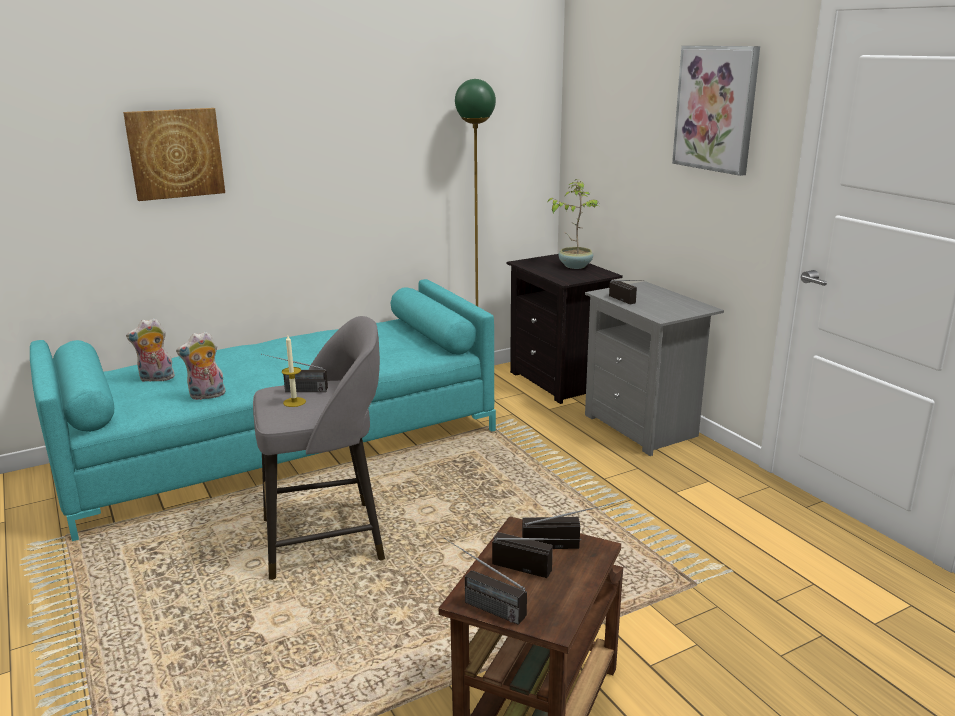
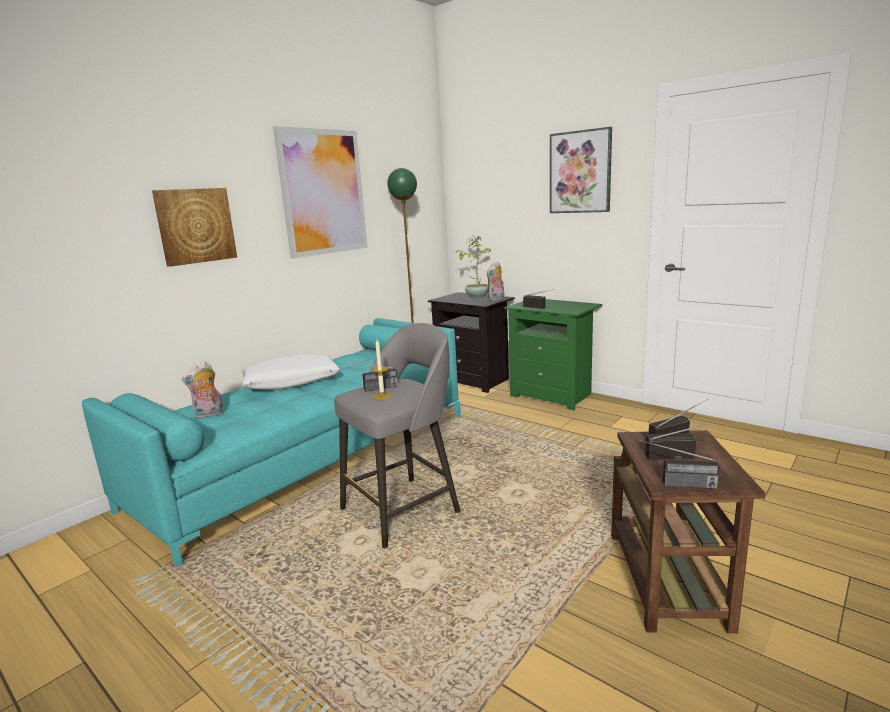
camera: 20 degrees left, 5 degrees down
plush toy [176,331,226,400] -> plush toy moved to [487,262,504,301]
grey nightstand [585,281,724,456] -> green nightstand [504,299,602,410]
none -> white pillow [242,354,340,390]
none -> picture [273,126,368,259]

